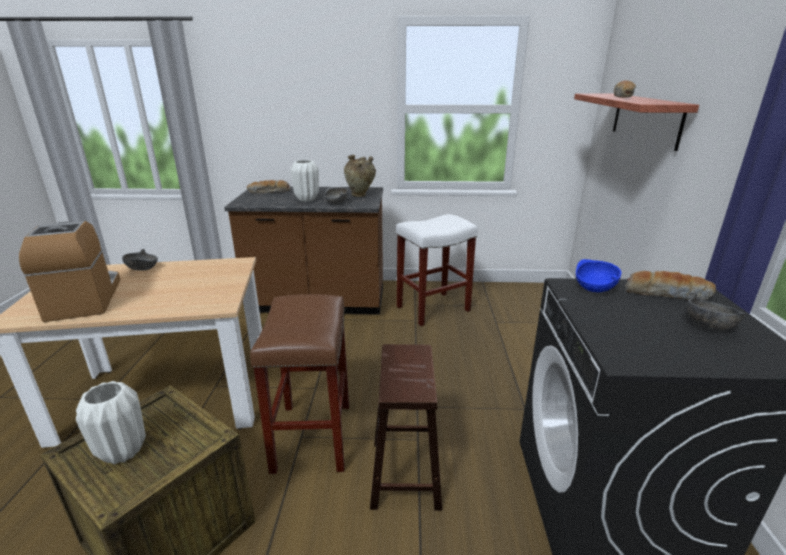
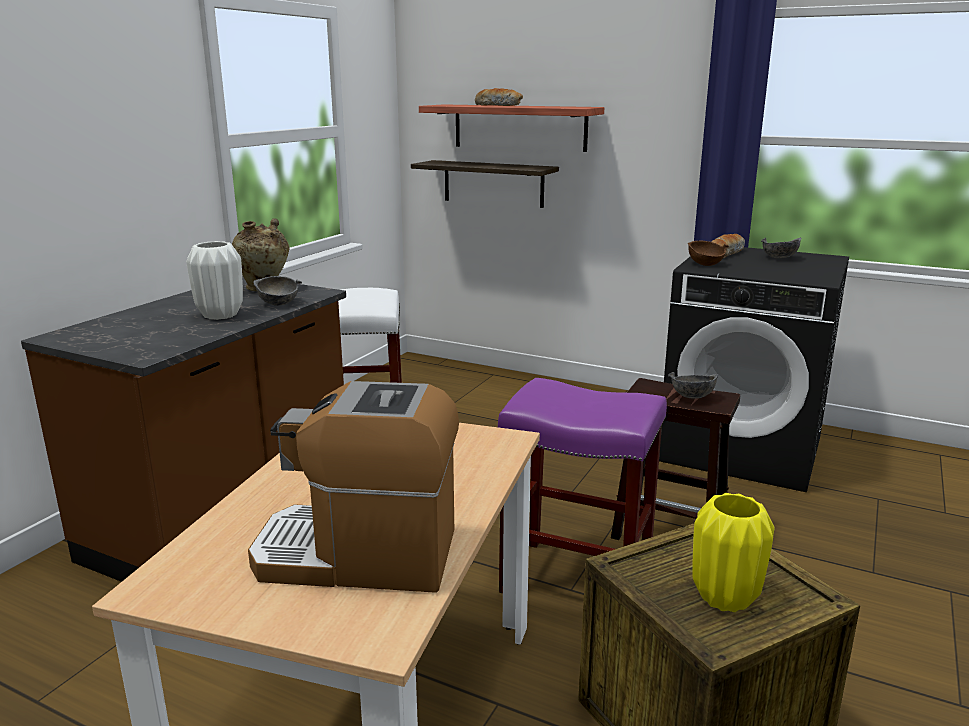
camera: 65 degrees left, 5 degrees down
white vase [76,381,146,464] -> yellow vase [693,493,775,612]
grey bowl [122,249,158,271] -> grey bowl moved to [668,372,719,398]
bread [247,180,290,193] -> none
brown stool [250,294,349,474] -> purple stool [498,378,667,593]
blue bowl [576,259,622,292] -> brown bowl [688,241,729,266]
none -> shelf [411,160,559,208]

